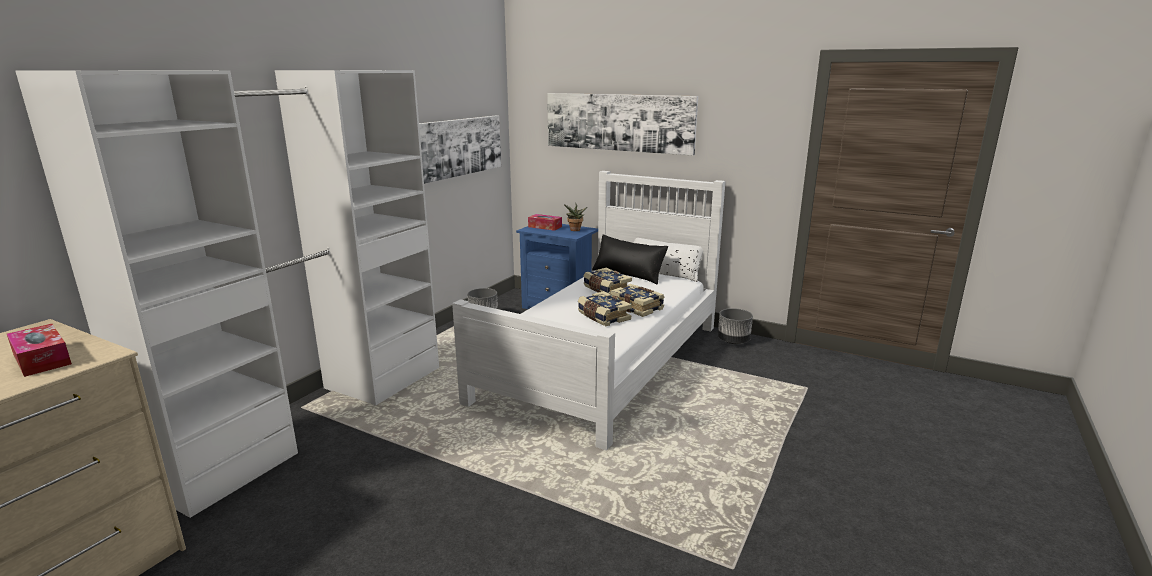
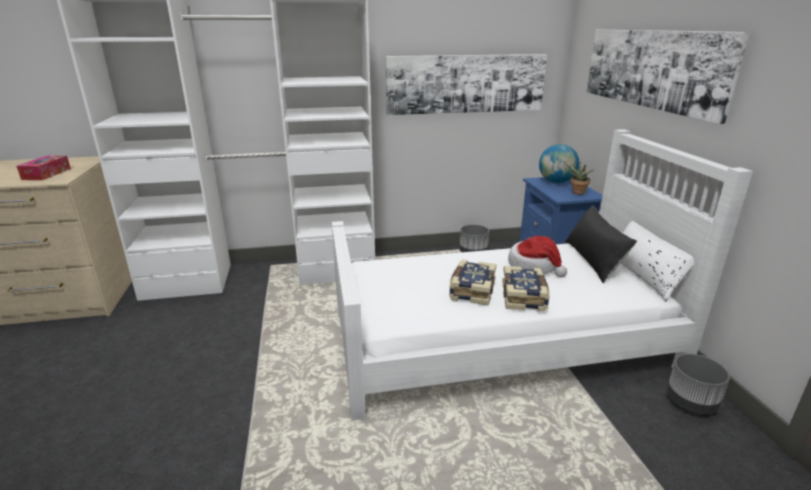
camera: 50 degrees right, 5 degrees up
tissue box [528,214,562,231] -> globe [539,144,579,183]
book [583,268,632,296] -> hat [508,236,567,277]

